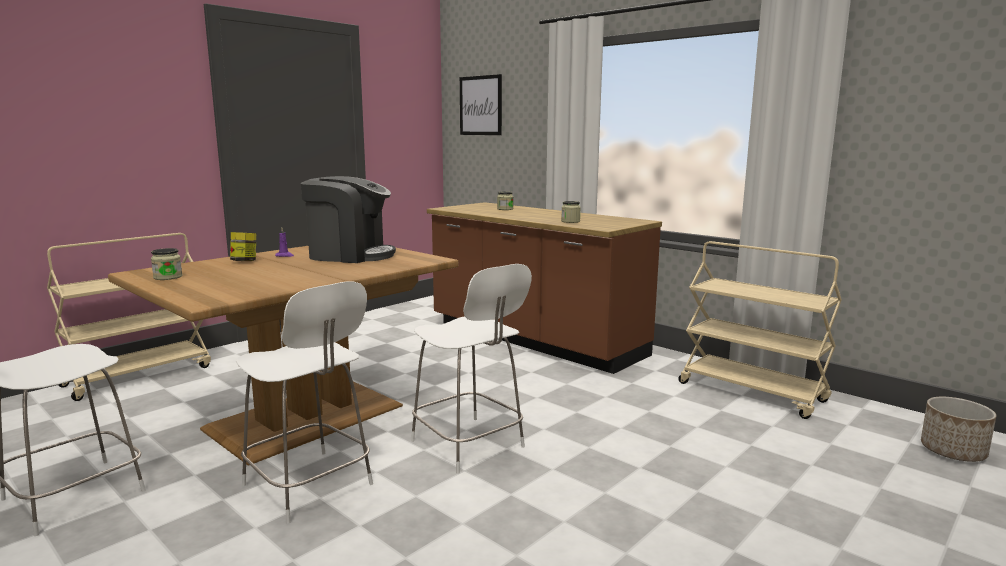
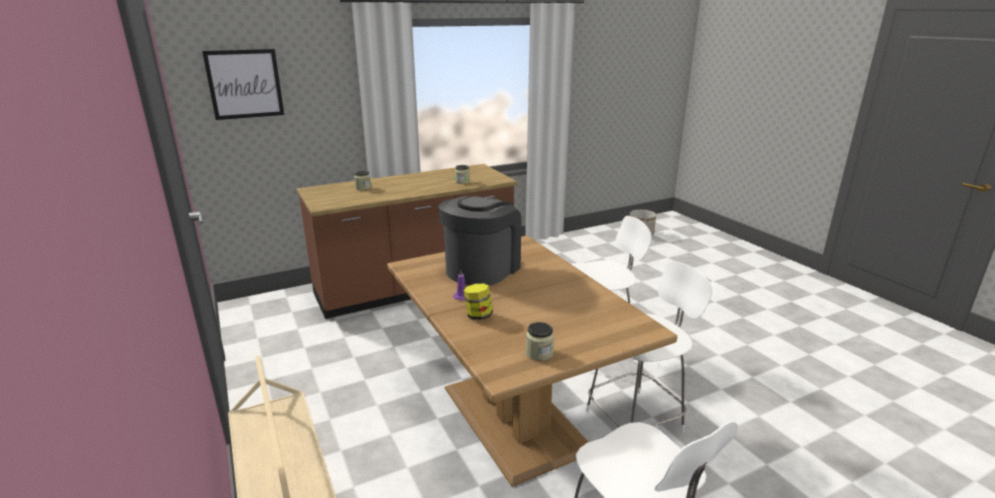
camera: 70 degrees left, 10 degrees up
beige cart [678,241,842,419] -> none

